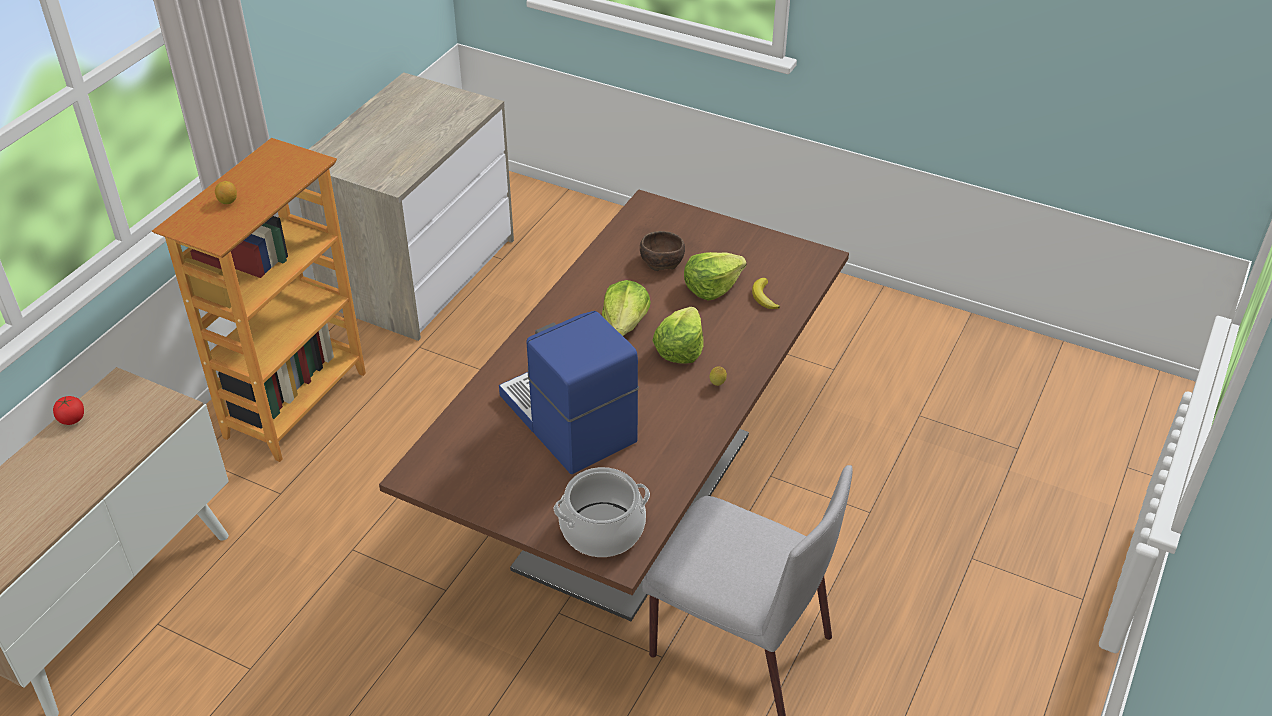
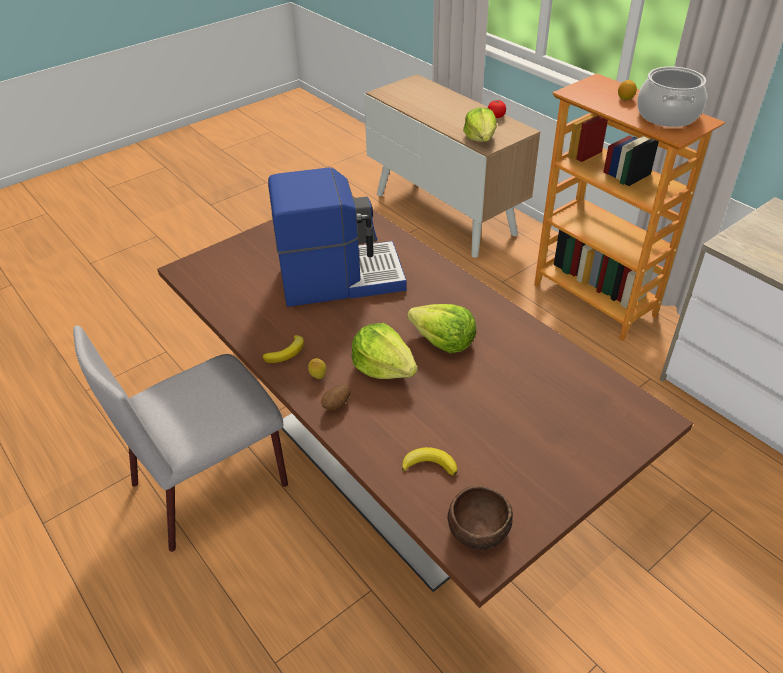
camera: 115 degrees right, 0 degrees up
cooking pot [553,467,650,557] -> cooking pot moved to [637,67,707,127]
brown bowl [640,231,685,271] -> brown bowl moved to [447,486,513,550]
lettuce [684,252,747,300] -> lettuce moved to [463,108,497,142]
none -> banana [263,335,304,363]
none -> potato [321,384,350,410]

